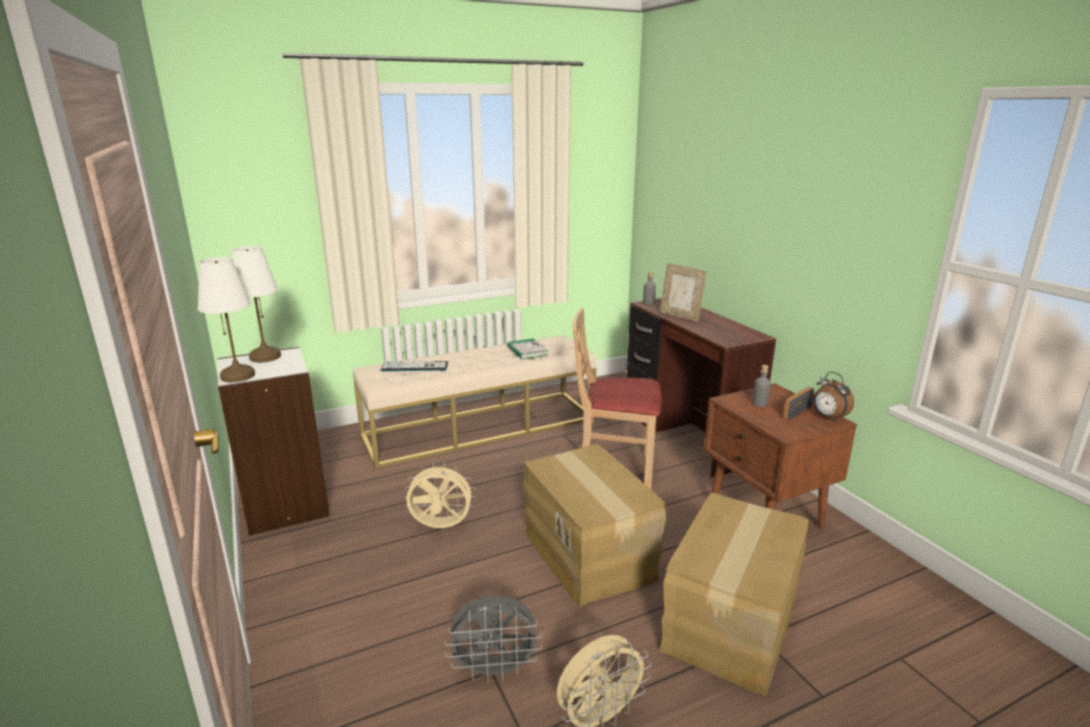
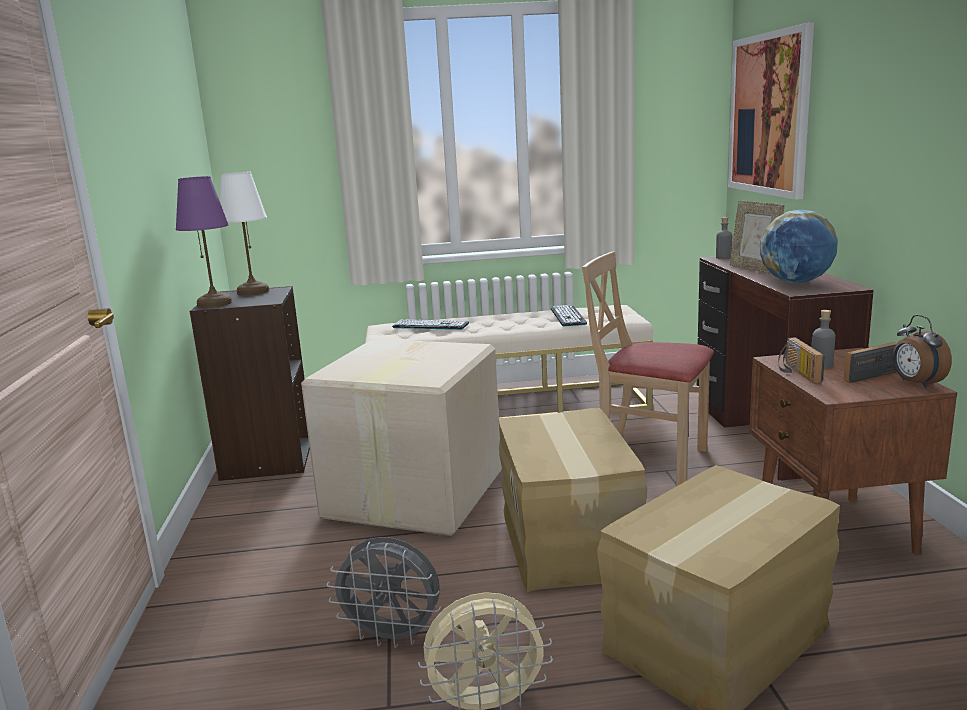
camera: 20 degrees right, 5 degrees down
white table lamp [198,257,255,382] -> purple table lamp [175,176,232,308]
white bookcase [217,347,330,536] -> black bookcase [190,286,310,481]
beige fan [405,462,476,528] -> cardboard box [301,339,502,536]
book [507,339,548,359] -> keyboard [551,305,587,326]
none -> picture [728,22,814,200]
none -> globe [760,210,838,283]
none -> radio [778,337,825,383]

